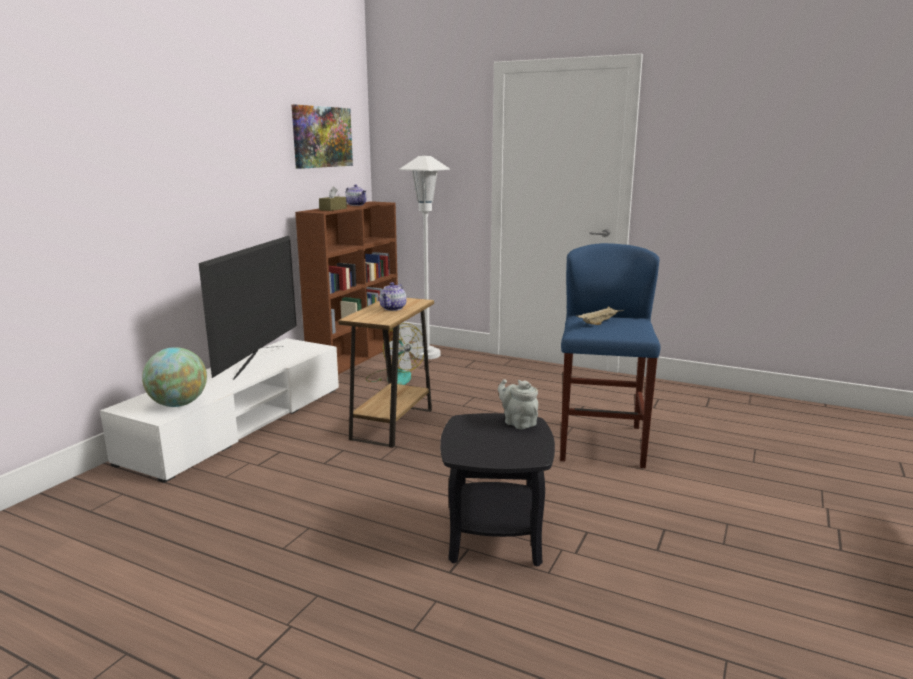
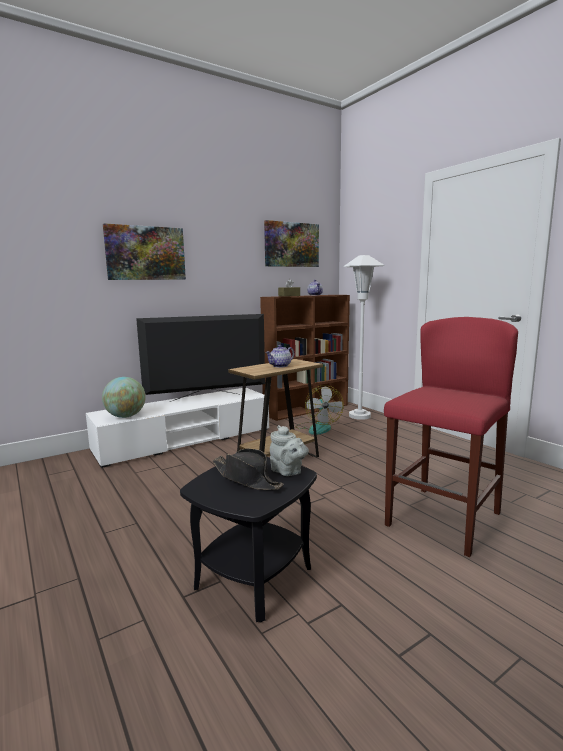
camera: 30 degrees right, 5 degrees down
television [199,236,296,380] -> television turned 150 degrees counterclockwise [136,314,265,402]
grey teapot [498,379,538,429] -> grey teapot turned 150 degrees clockwise [270,425,309,476]
blue stool [560,243,661,468] -> red stool [384,317,518,557]
beige tray [577,306,624,325] -> none
none -> picture [103,223,186,280]
none -> black hat [212,448,283,490]

